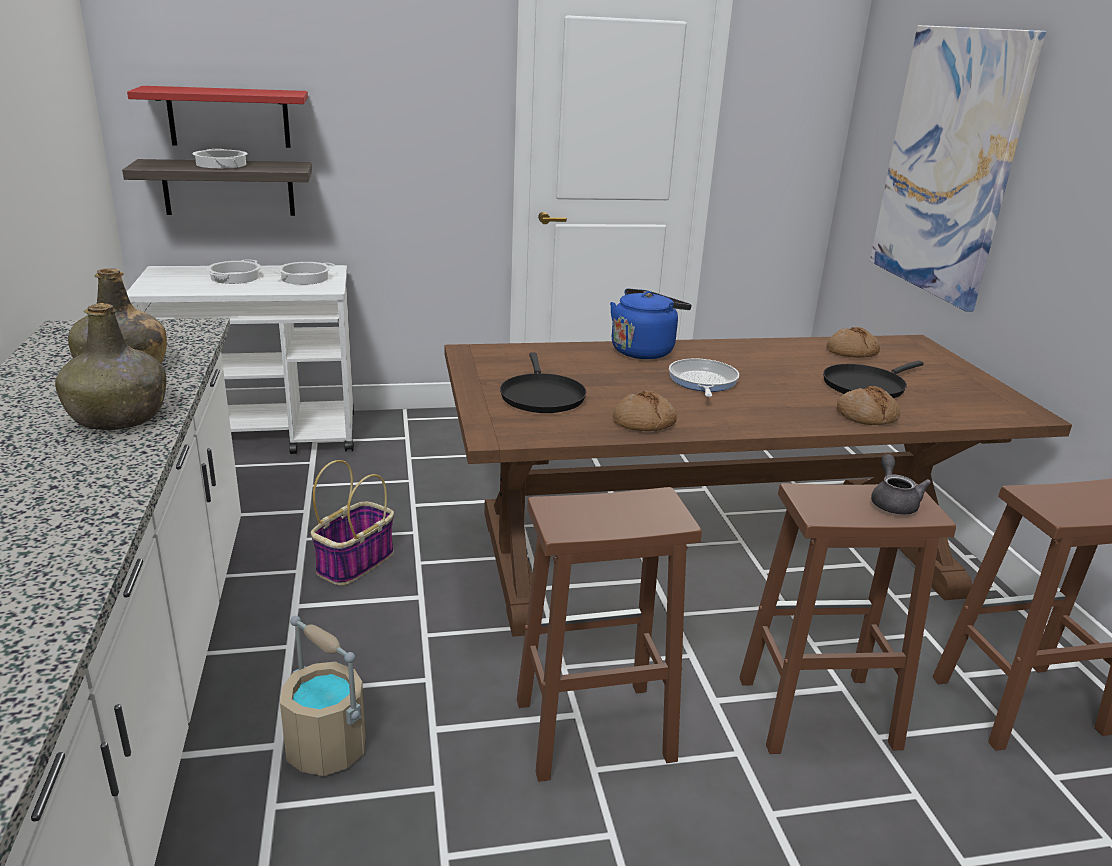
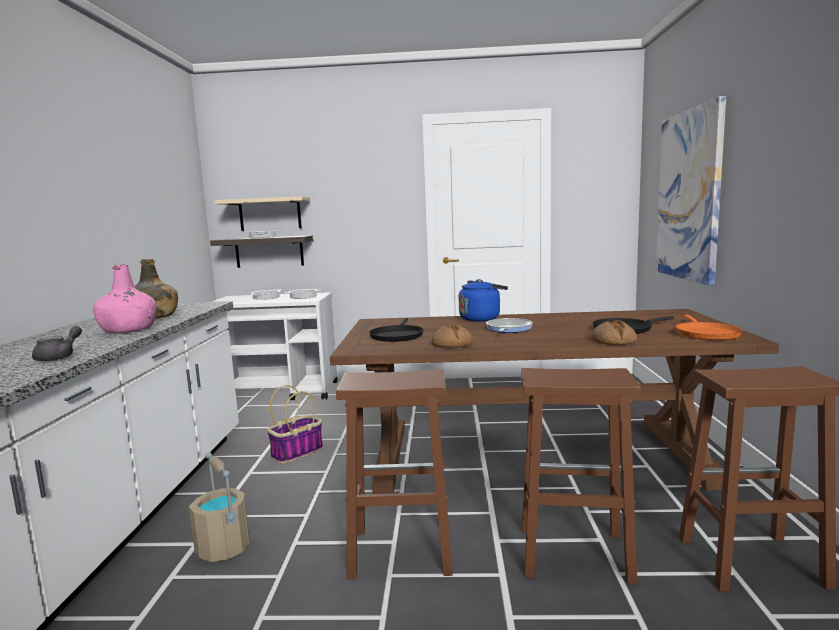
camera: 15 degrees right, 15 degrees down
green bottle [55,303,166,430] -> pink bottle [93,264,157,333]
red shelf [127,86,308,148] -> beige shelf [214,196,310,231]
bread [827,327,880,358] -> none
grey teapot [871,454,931,514] -> grey teapot moved to [32,326,82,361]
none -> orange frying pan [675,315,743,340]

